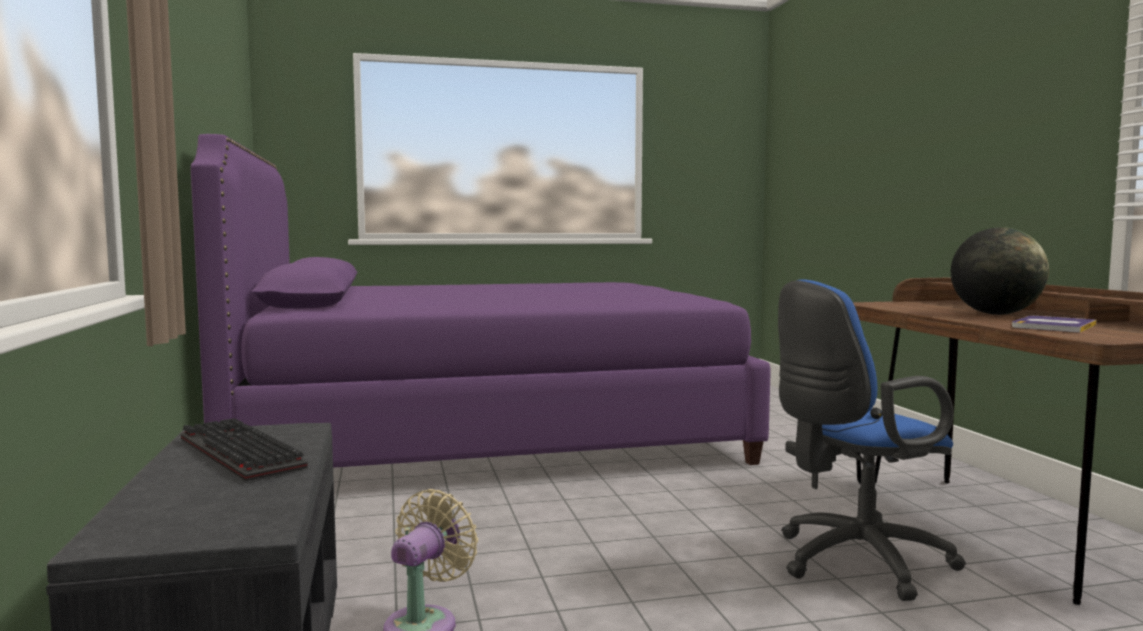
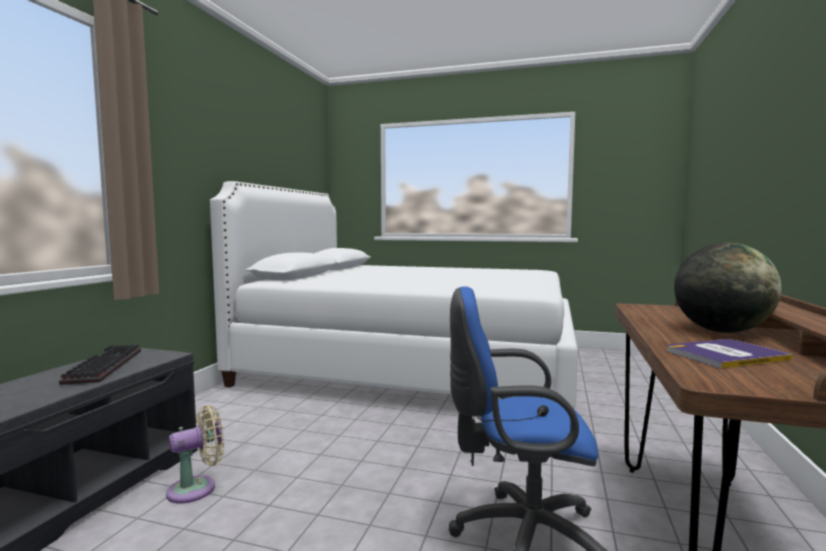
camera: 30 degrees right, 0 degrees up
purple bed [191,134,771,468] -> white bed [210,181,578,409]

